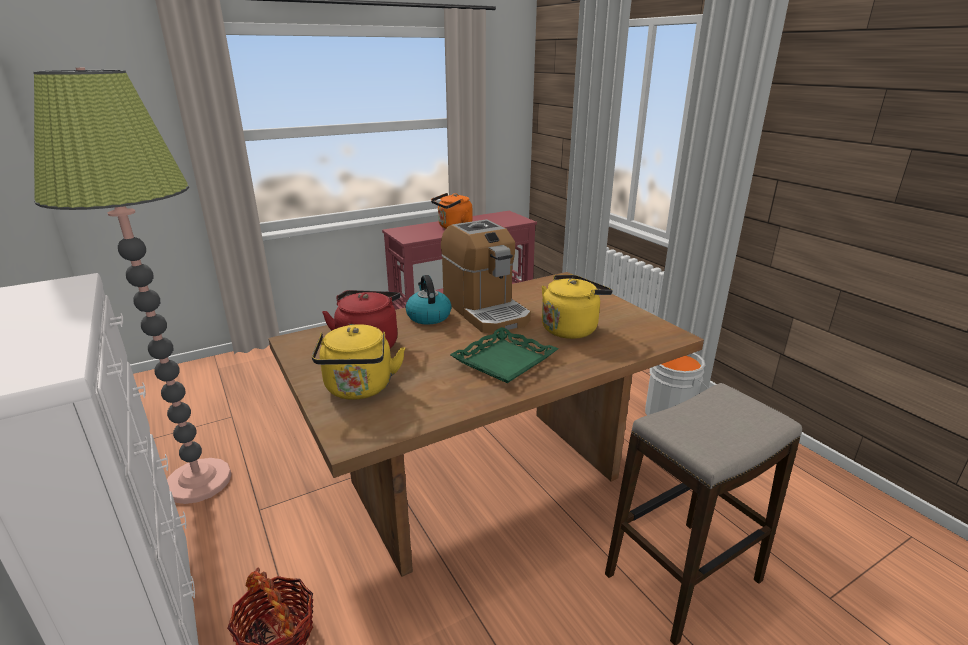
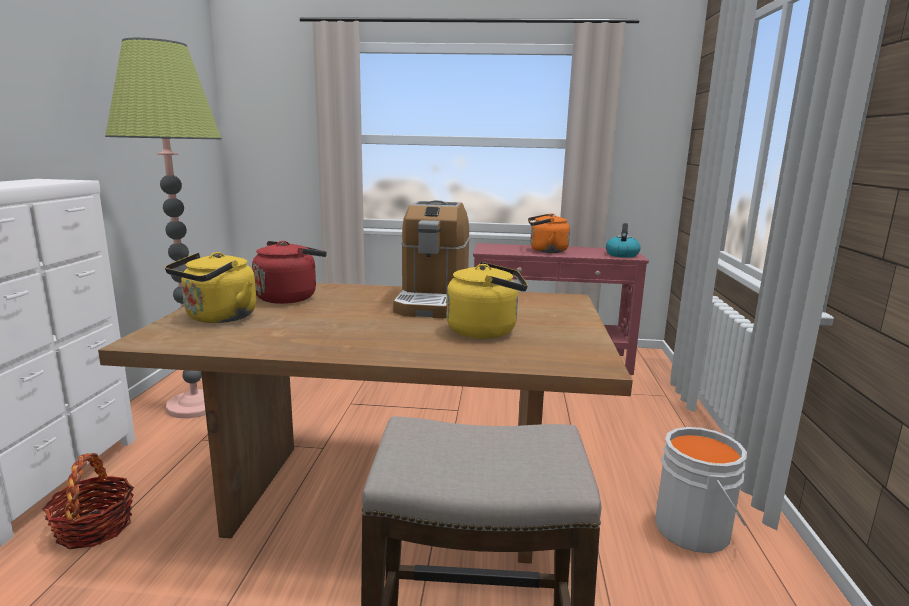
camera: 35 degrees right, 10 degrees down
kettle [406,275,452,325] -> kettle moved to [606,223,641,258]
green tray [450,327,558,383] -> none

